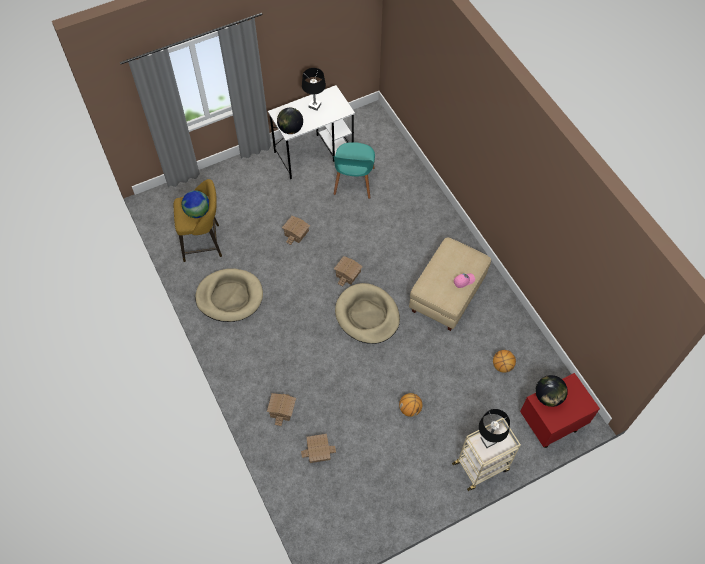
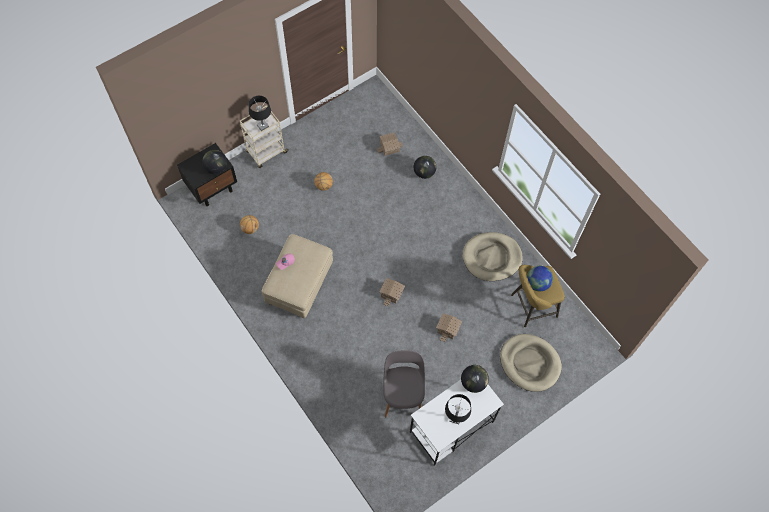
camera: 170 degrees right, 5 degrees up
toy house [267,393,296,426] -> globe [414,156,436,179]
turquoise chair [333,142,375,199] -> grey chair [383,350,425,417]
beige dog bed [335,283,400,344] -> beige dog bed moved to [500,334,562,392]
red nightstand [520,373,600,448] -> black nightstand [177,143,237,206]

